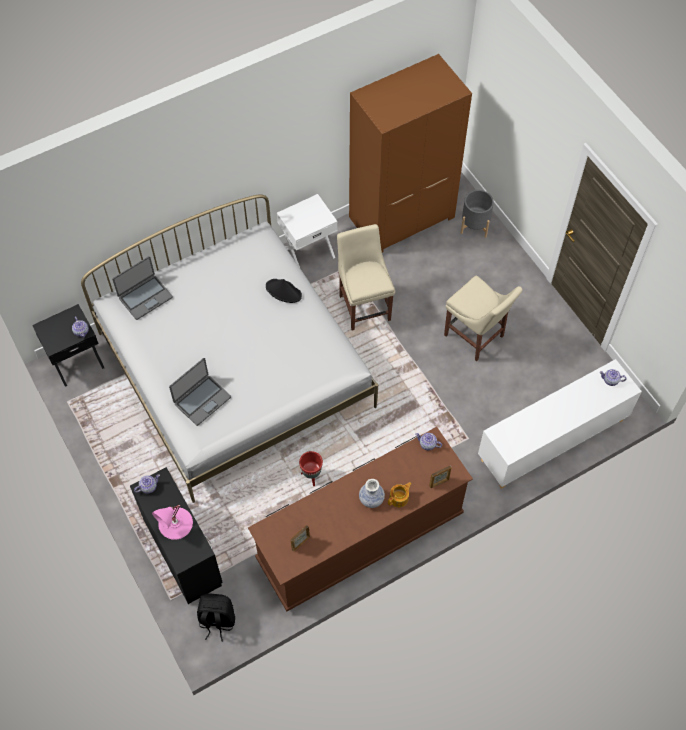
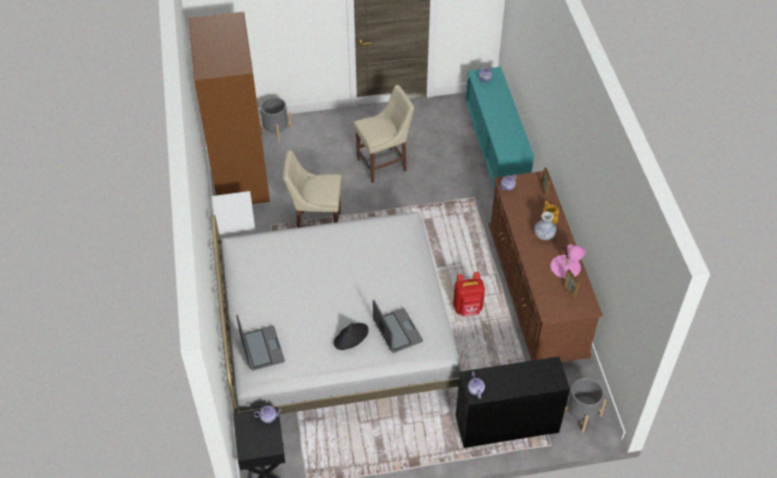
camera: 70 degrees left, 10 degrees down
pink table lamp [152,505,193,540] -> pink table lamp moved to [551,244,586,278]
black backpack [197,593,235,642] -> grey planter [565,378,606,432]
black hat [266,279,302,303] -> black hat moved to [334,323,369,350]
red planter [299,451,323,486] -> red backpack [453,272,485,317]
white cabinet [478,359,642,489] -> turquoise cabinet [466,67,534,191]

